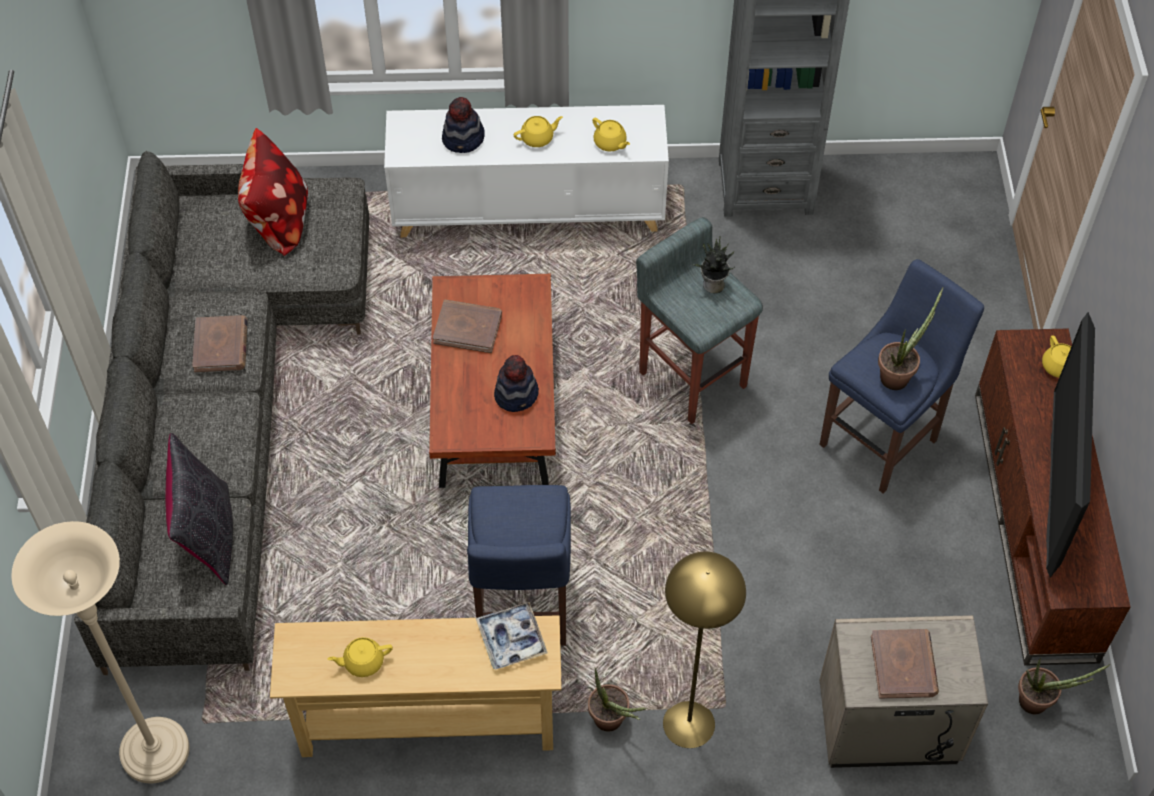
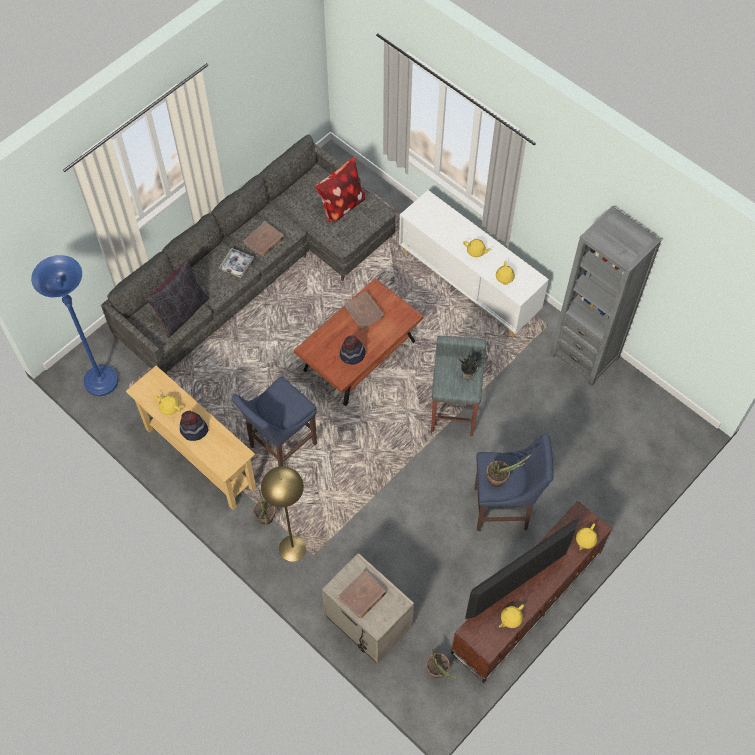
camera: 45 degrees right, 5 degrees up
beige floor lamp [11,521,189,784] -> blue floor lamp [31,255,118,396]
hat [442,97,485,153] -> hat moved to [180,411,208,441]
tray [476,602,548,670] -> tray moved to [219,248,254,278]
none -> yellow teapot [499,604,524,628]

